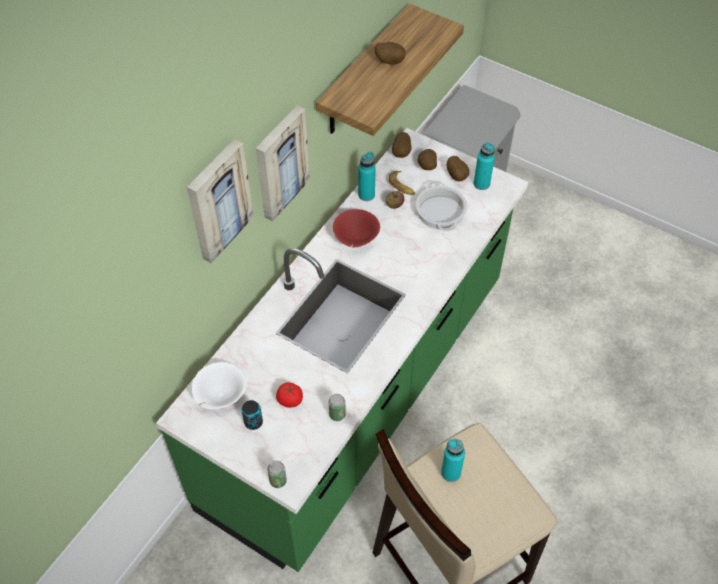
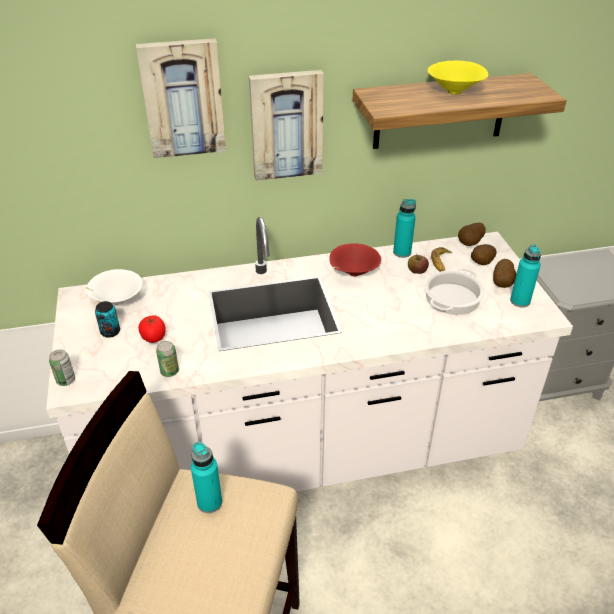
camera: 45 degrees right, 15 degrees down
green counter [156,128,528,572] -> white counter [46,217,573,492]
potato [375,42,406,65] -> yellow bowl [428,60,488,95]

